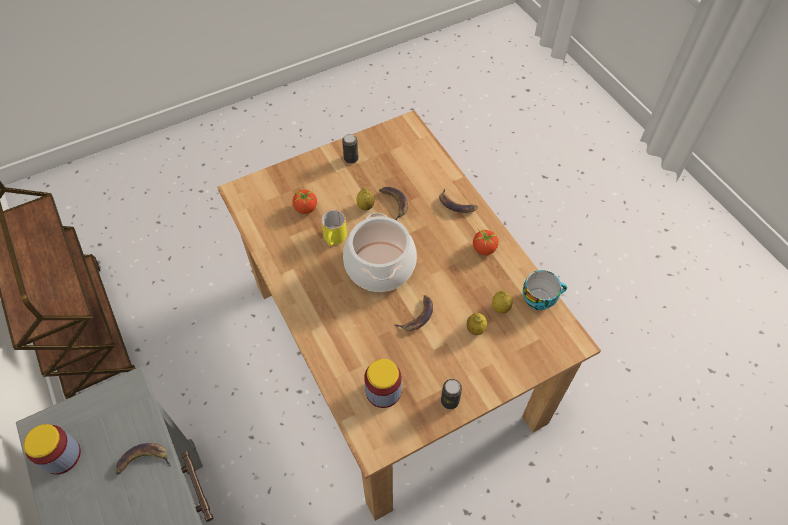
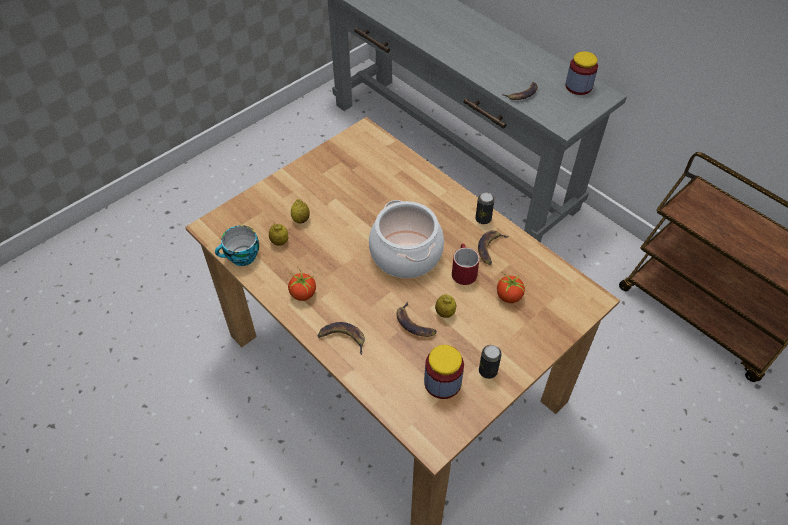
camera: 165 degrees right, 5 degrees down
yellow mug [321,210,347,246] -> red mug [452,244,480,285]
jar [364,359,402,408] -> jar moved to [424,345,464,399]
banana [394,295,433,331] -> banana moved to [478,230,509,265]
can [441,379,462,409] -> can moved to [475,193,495,224]

